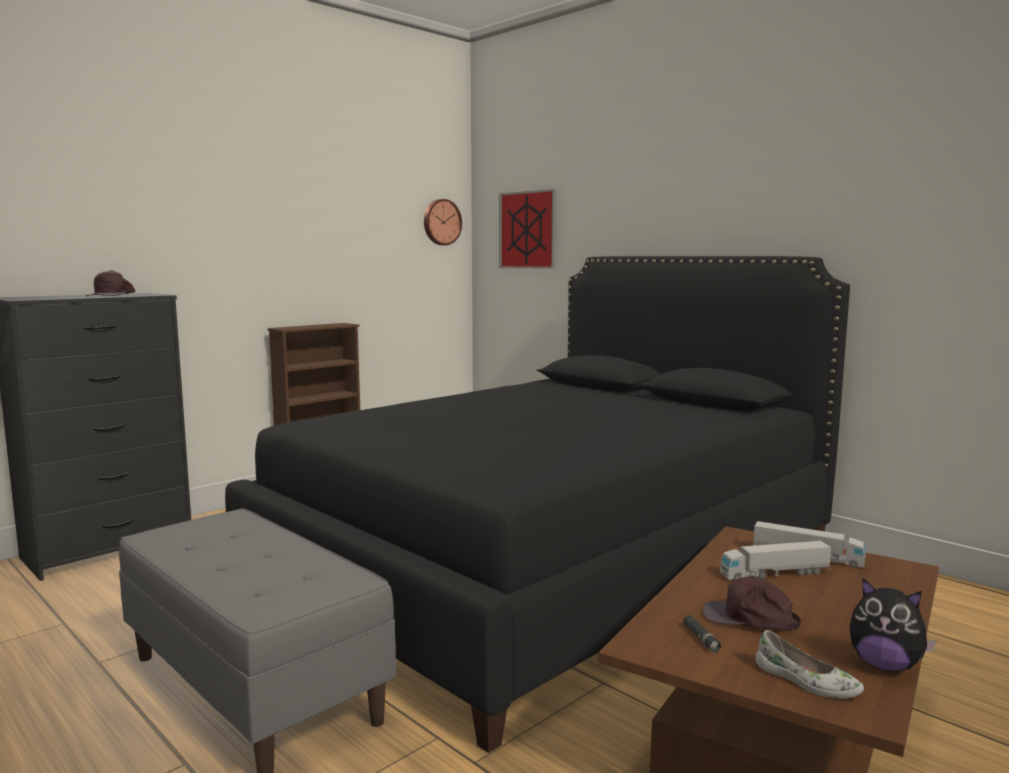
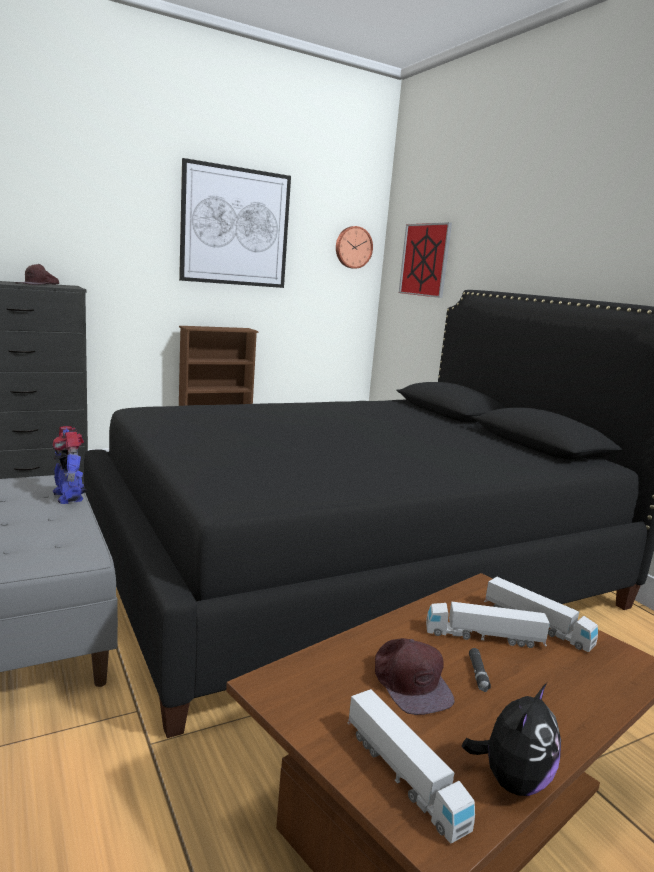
camera: 15 degrees right, 5 degrees up
black flashlight [683,615,721,653] -> black flashlight moved to [469,648,491,692]
brown cap [703,576,801,631] -> brown cap turned 150 degrees counterclockwise [375,638,455,715]
white shoe [756,630,864,698] -> toy truck [347,689,475,844]
plush toy [849,578,937,672] -> plush toy turned 105 degrees counterclockwise [462,683,561,796]
none -> toy robot [52,426,87,504]
none -> picture [179,158,291,288]

